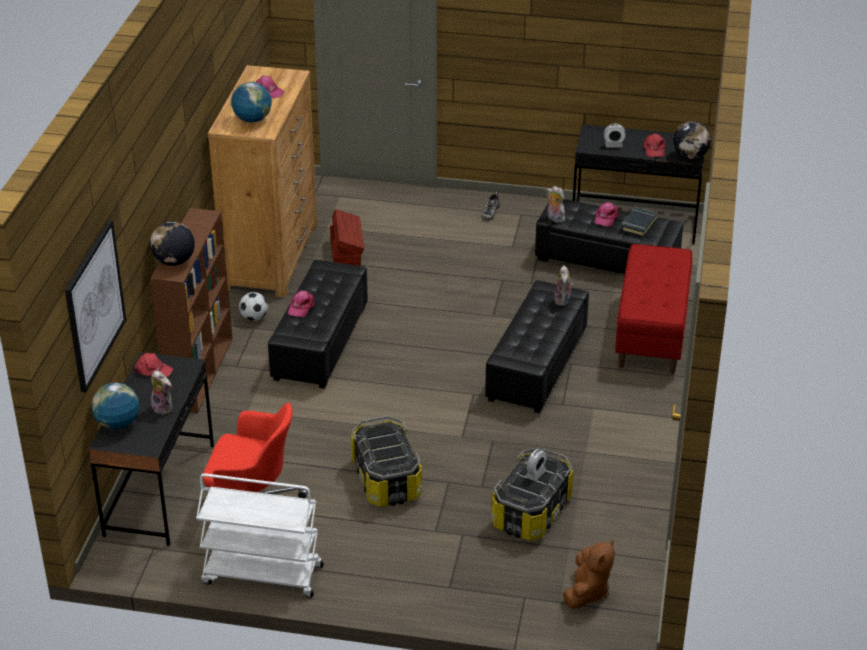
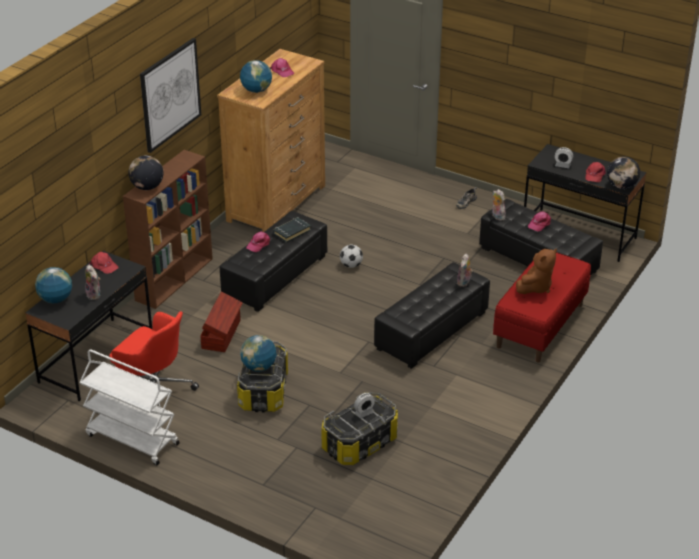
camera: 20 degrees right, 0 degrees up
picture [65,220,126,393] -> picture moved to [140,38,201,153]
football [239,292,268,321] -> football moved to [340,245,363,268]
brown storage box [330,209,364,266] -> brown storage box moved to [200,292,243,352]
brown plush toy [563,540,615,609] -> brown plush toy moved to [516,249,557,294]
black book [620,207,658,237] -> black book moved to [273,217,311,243]
none -> globe [240,335,277,372]

